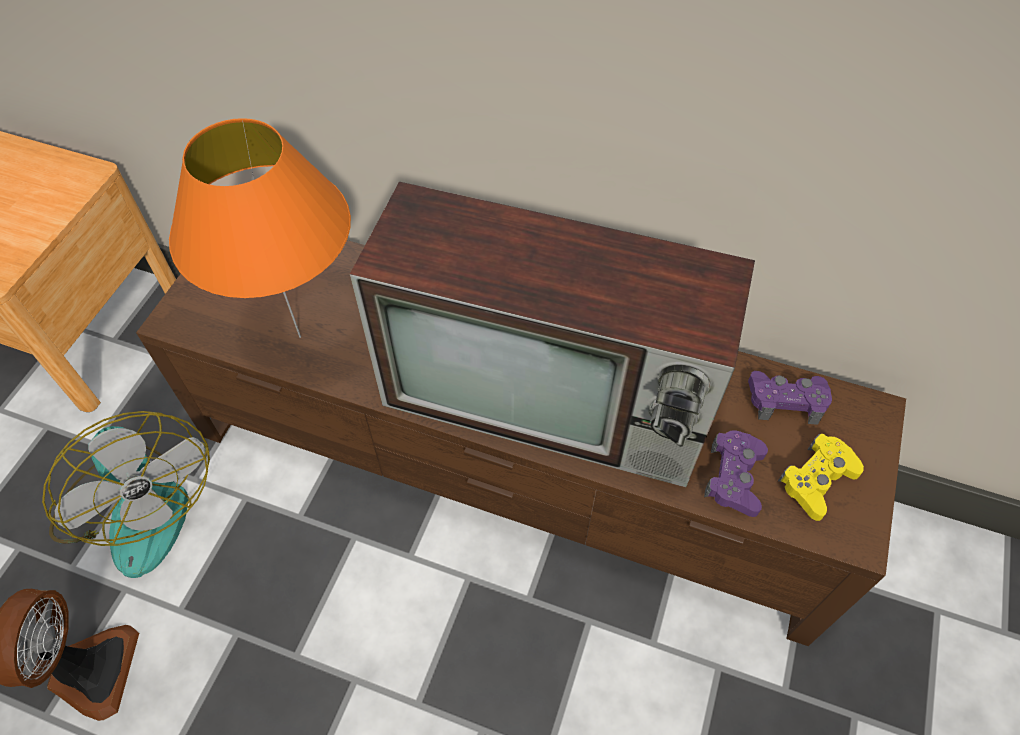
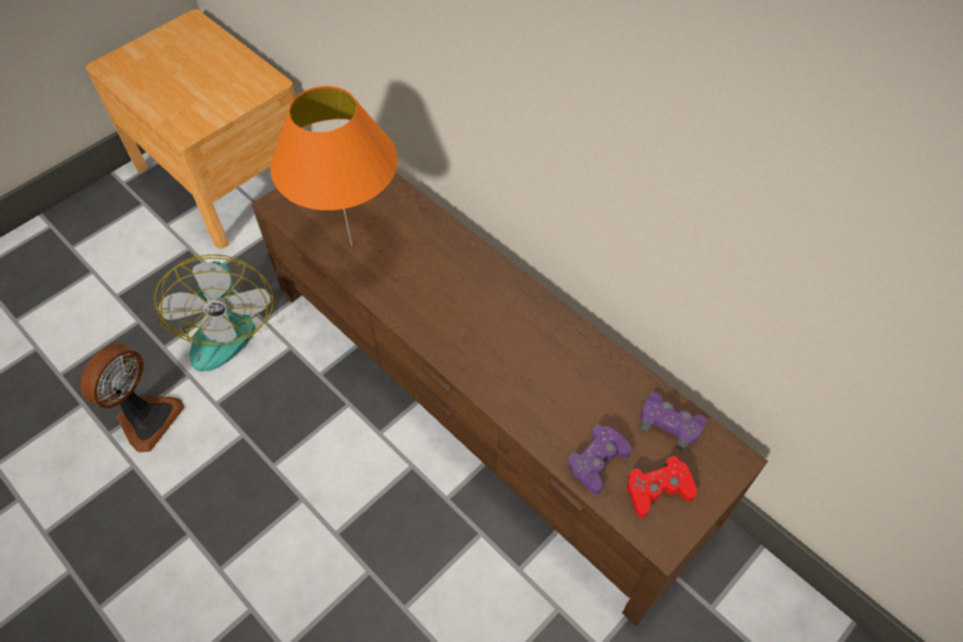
camera: 25 degrees right, 0 degrees up
television [350,182,755,487] -> none
yellow game controller [778,434,864,521] -> red game controller [627,456,697,518]

